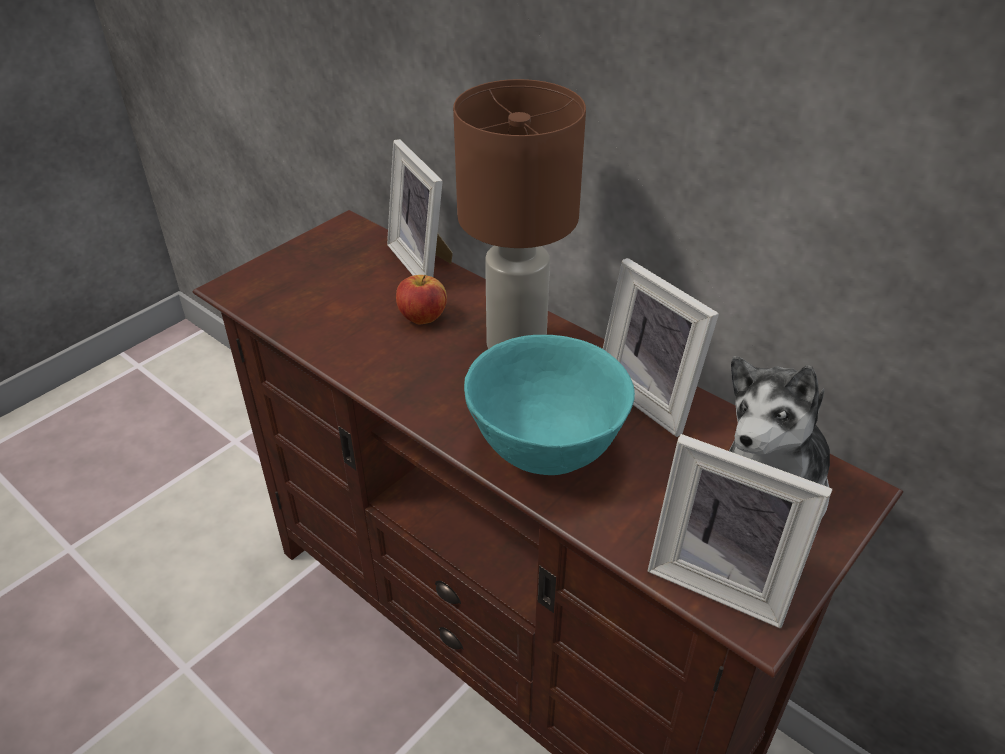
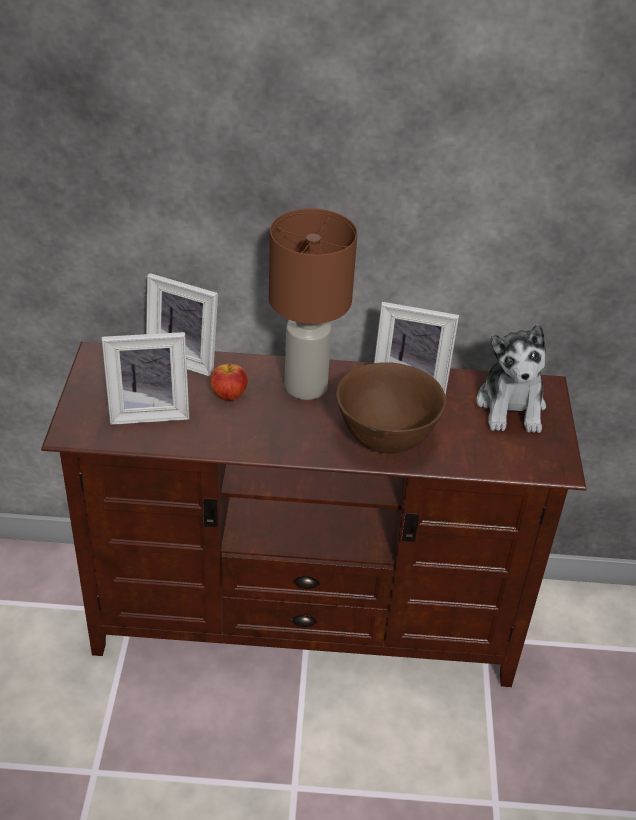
camera: 40 degrees left, 0 degrees up
turquoise bowl [464,335,635,475] -> brown bowl [336,362,447,454]
picture frame [648,434,833,628] -> picture frame moved to [102,332,189,425]

